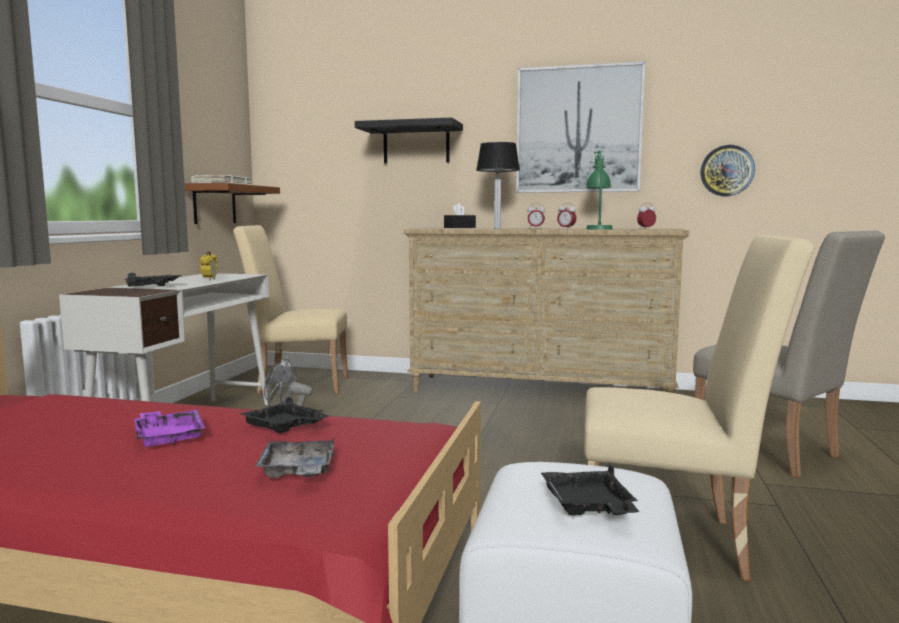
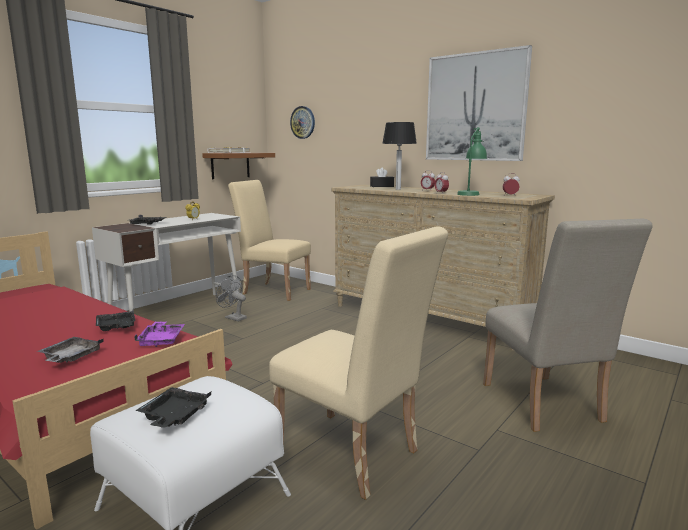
camera: 25 degrees right, 5 degrees up
purple tray [134,409,205,447] -> purple tray moved to [134,322,185,347]
black shelf [355,117,463,163] -> none
wall clock [700,145,755,196] -> wall clock moved to [290,106,315,139]

